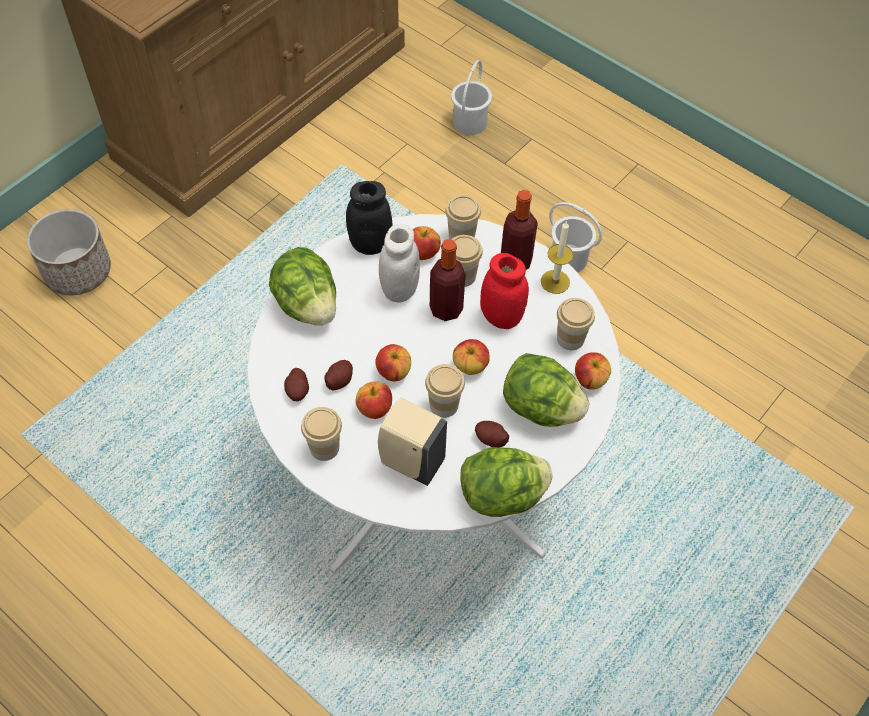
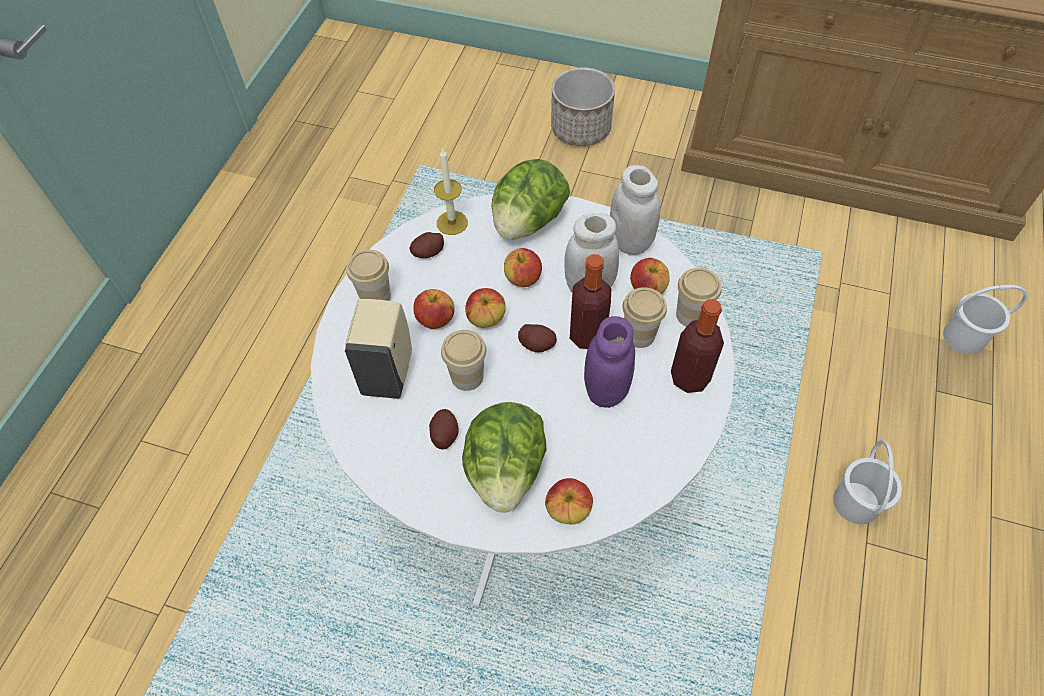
camera: 70 degrees right, 0 degrees up
potato [324,360,353,390] -> potato moved to [518,324,557,353]
black jar [346,181,392,255] -> white jar [610,165,660,255]
apple [453,339,490,375] -> apple moved to [504,248,542,287]
lettuce [460,447,552,517] -> none
red jar [480,253,529,329] -> purple jar [584,316,635,408]
candle [541,221,573,294] -> candle moved to [434,147,468,235]
cup [557,298,595,350] -> none

